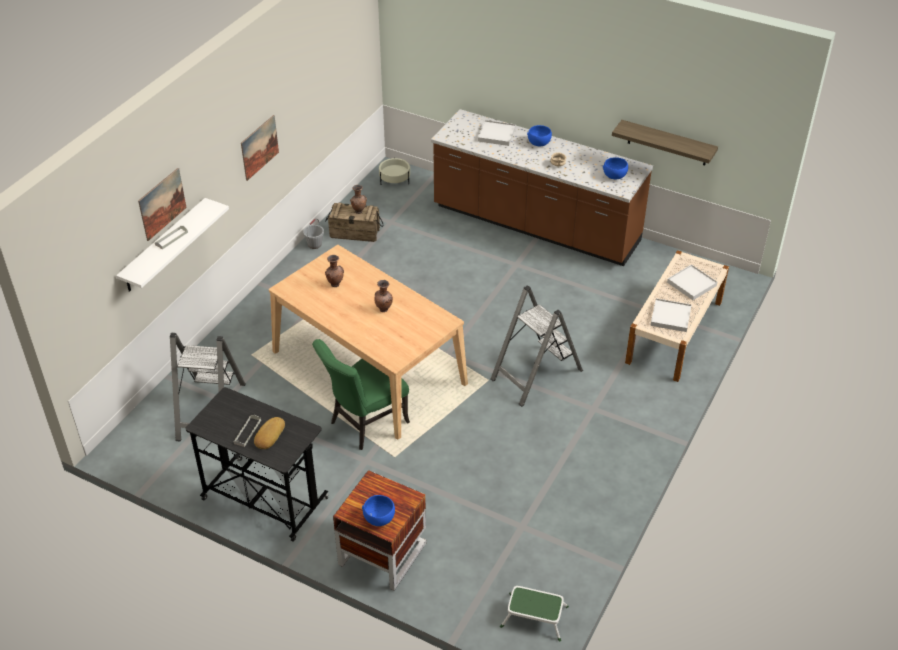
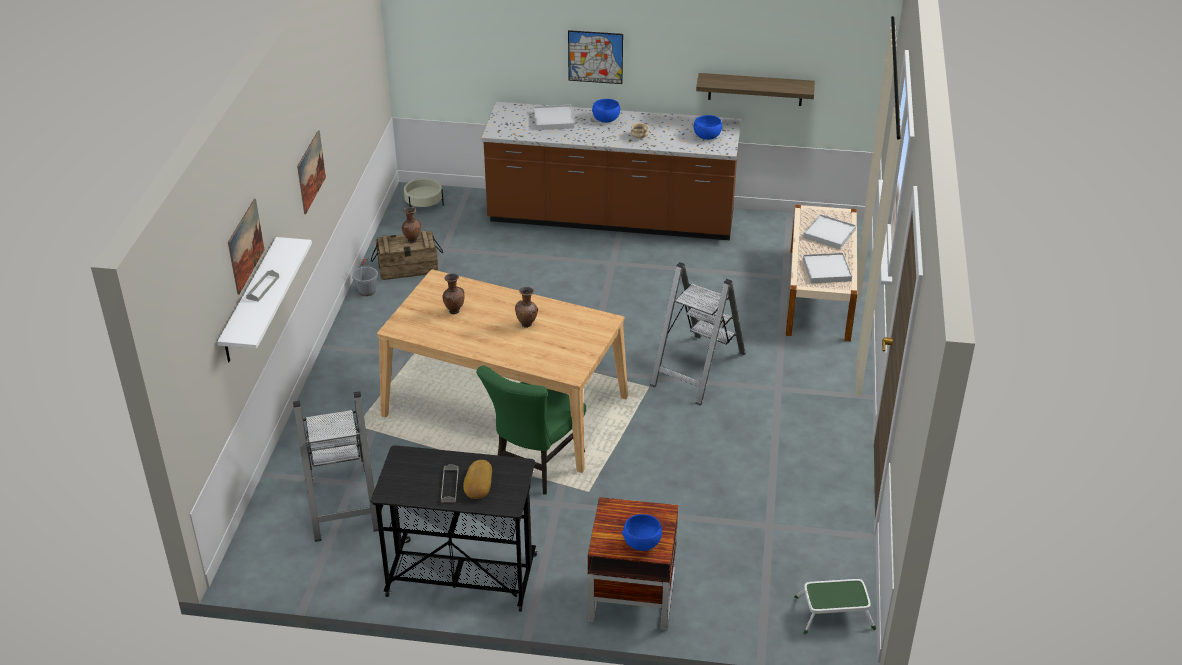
camera: 20 degrees left, 5 degrees down
none -> picture [568,30,623,84]

